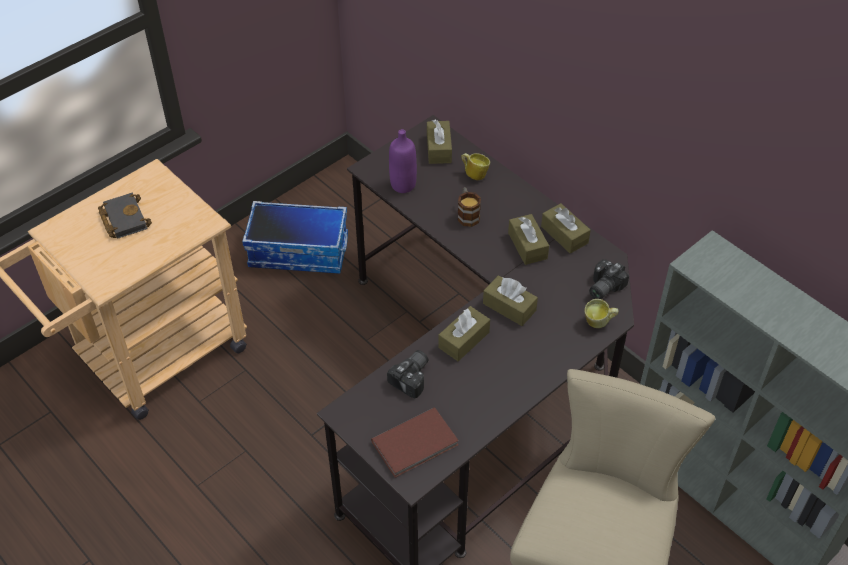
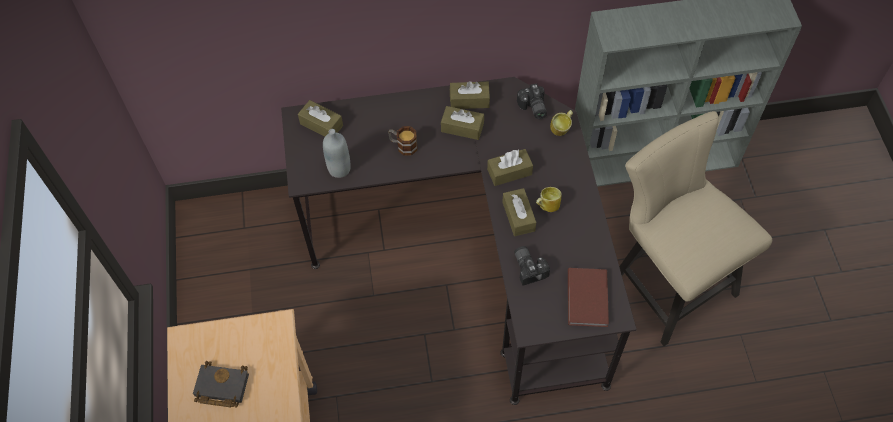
camera: 55 degrees left, 10 degrees up
storage box [242,201,348,274] -> none
purple bottle [389,129,417,193] -> grey bottle [323,129,351,178]
mug [461,153,490,180] -> mug moved to [536,187,562,212]

